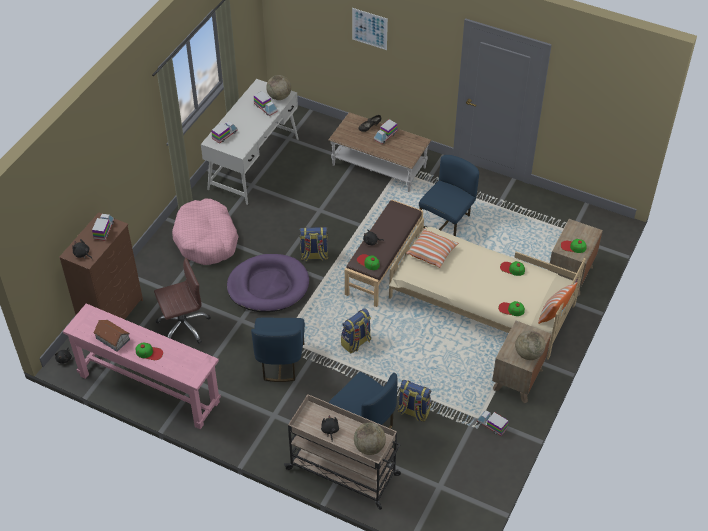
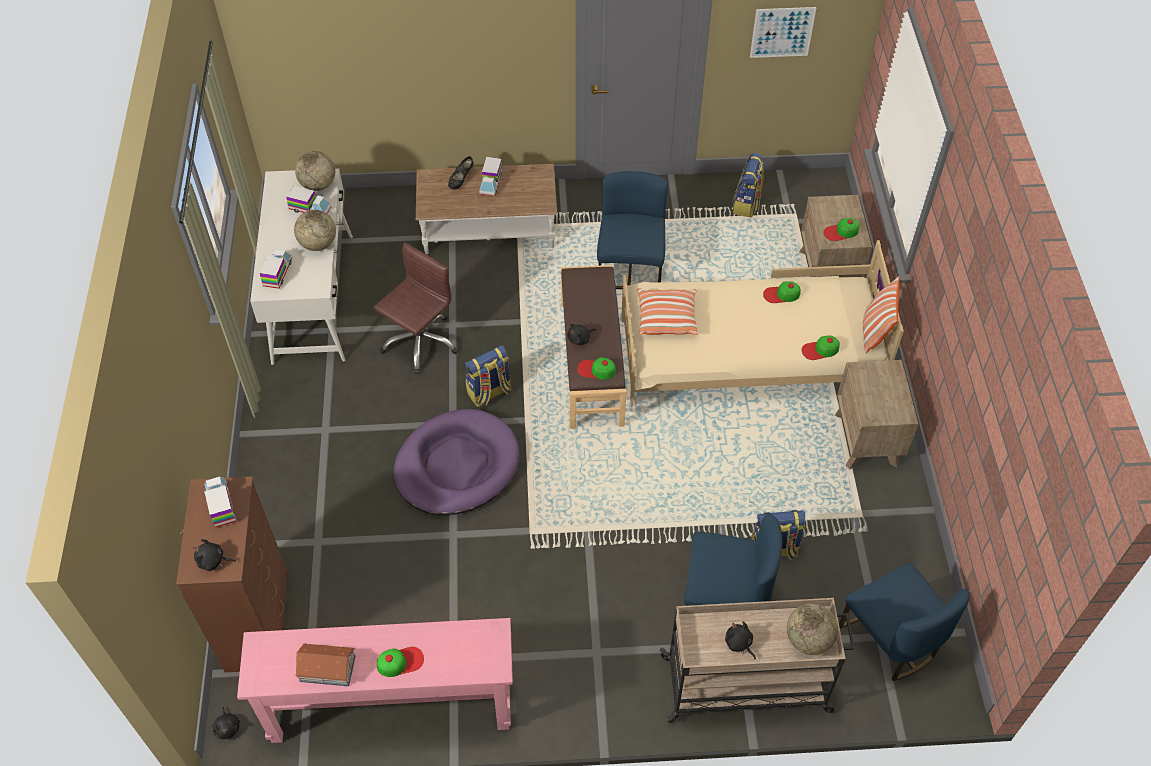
camera: 30 degrees left, 5 degrees up
brown office chair [154,258,211,344] -> brown office chair moved to [374,242,458,374]
pink dog bed [172,198,239,265] -> none
blue chair [251,317,305,382] -> blue chair moved to [839,562,970,681]
backpack [341,308,371,353] -> backpack moved to [733,153,764,217]
picture [352,8,388,50] -> picture moved to [750,7,816,58]
toy truck [477,410,508,436] -> none
globe [515,330,545,360] -> globe moved to [294,210,336,251]

